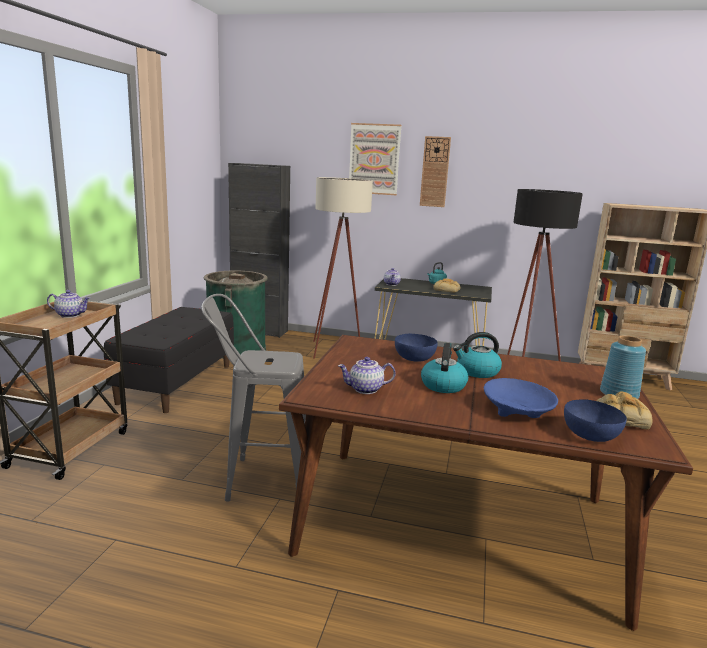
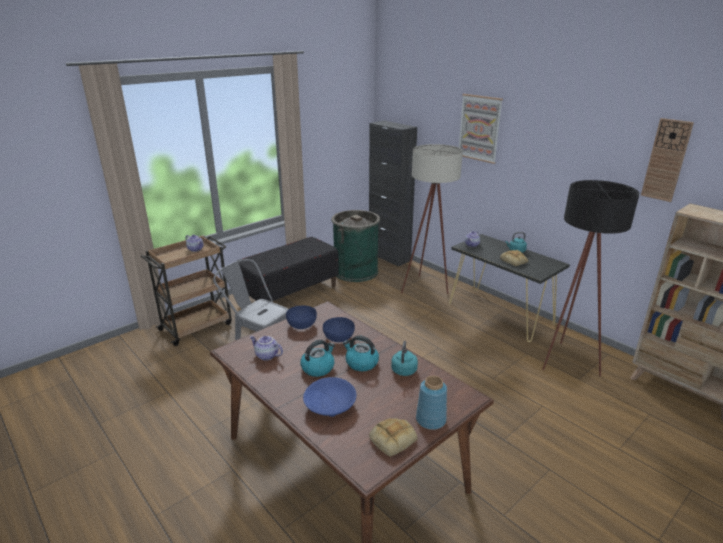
camera: 35 degrees right, 10 degrees up
wall clock [420,136,451,207] -> wall clock moved to [641,118,694,202]
blue bowl [564,399,627,442] -> blue bowl moved to [286,305,317,329]
none -> turquoise kettle [391,341,418,376]

